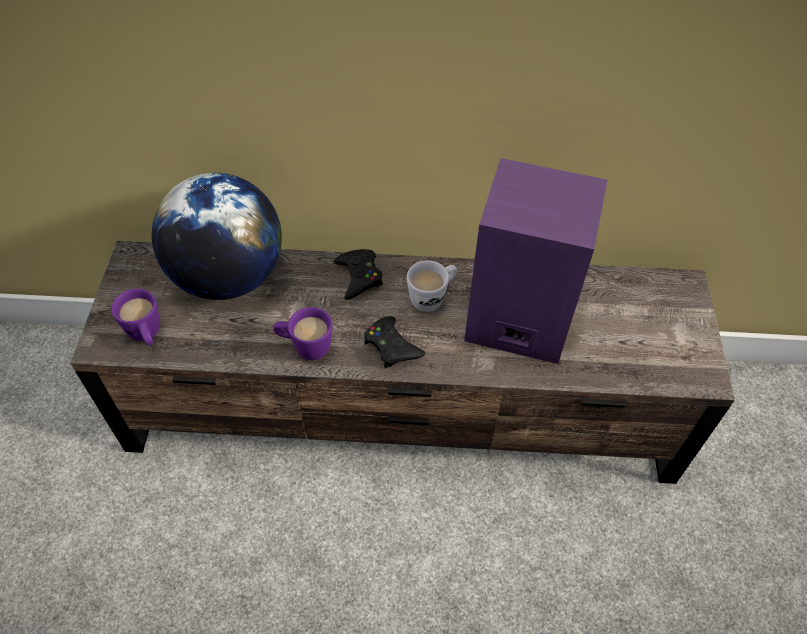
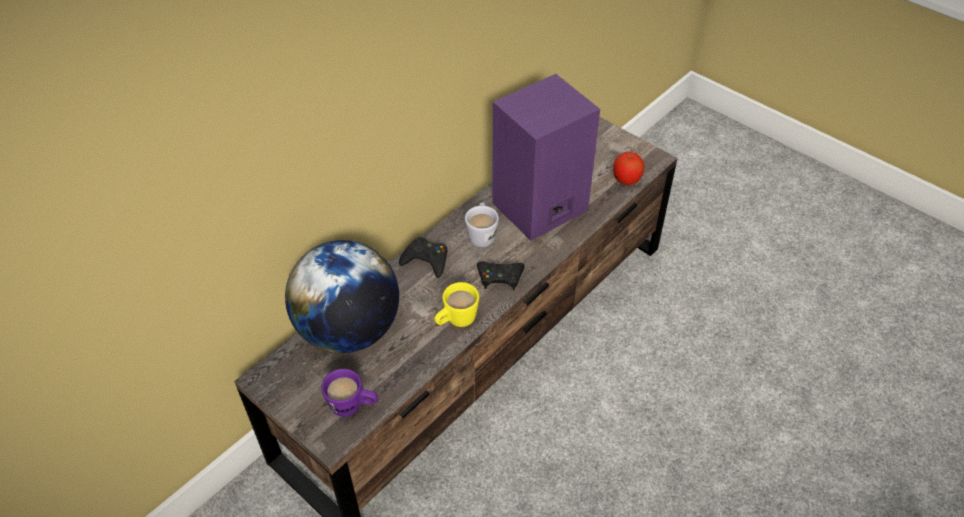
camera: 50 degrees left, 5 degrees down
purple mug [273,307,333,360] -> yellow mug [434,282,479,327]
none -> apple [613,152,644,185]

